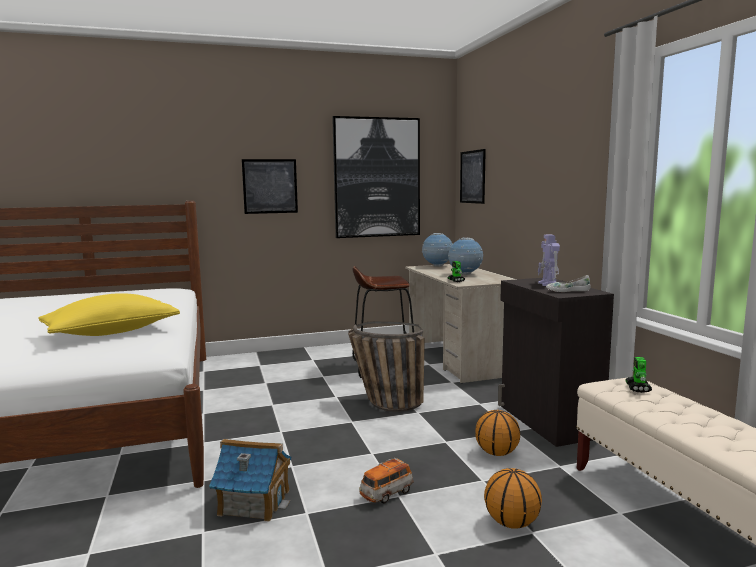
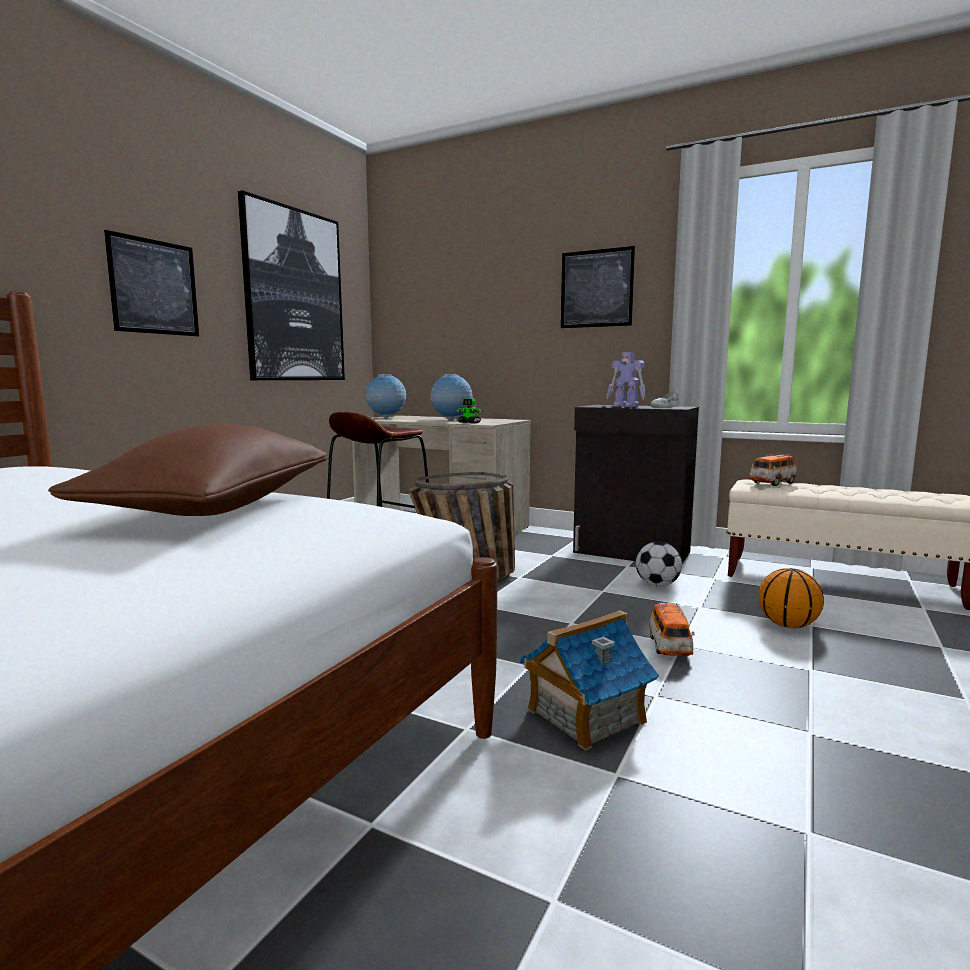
camera: 45 degrees left, 0 degrees up
yellow pillow [38,293,180,336] -> brown pillow [48,423,327,516]
picture [460,149,486,204] -> picture moved to [561,246,635,328]
basketball [475,410,520,456] -> football [636,542,682,586]
toy robot [626,357,652,393] -> toy car [749,453,797,486]

